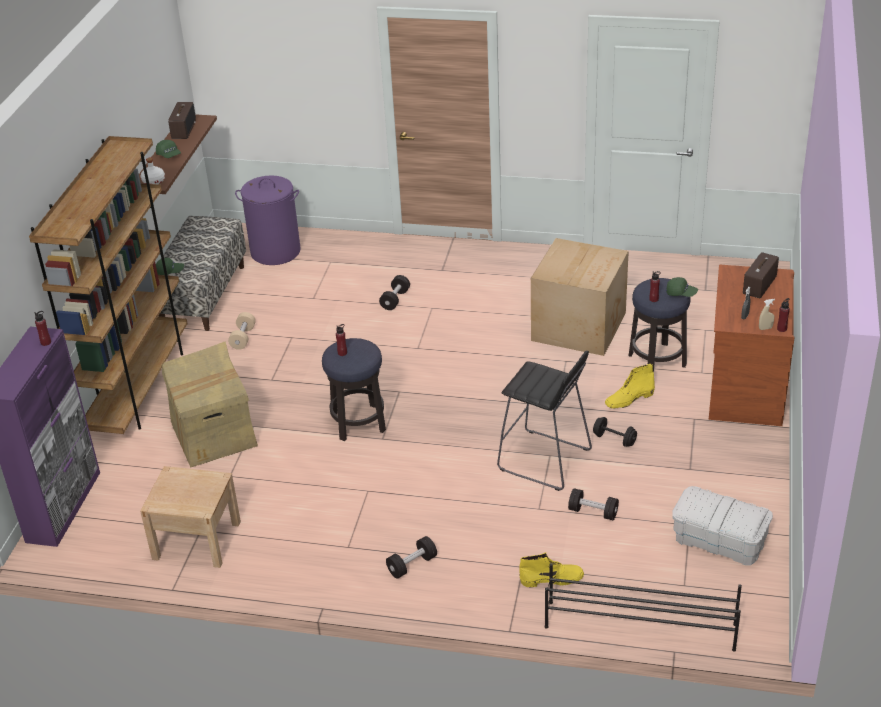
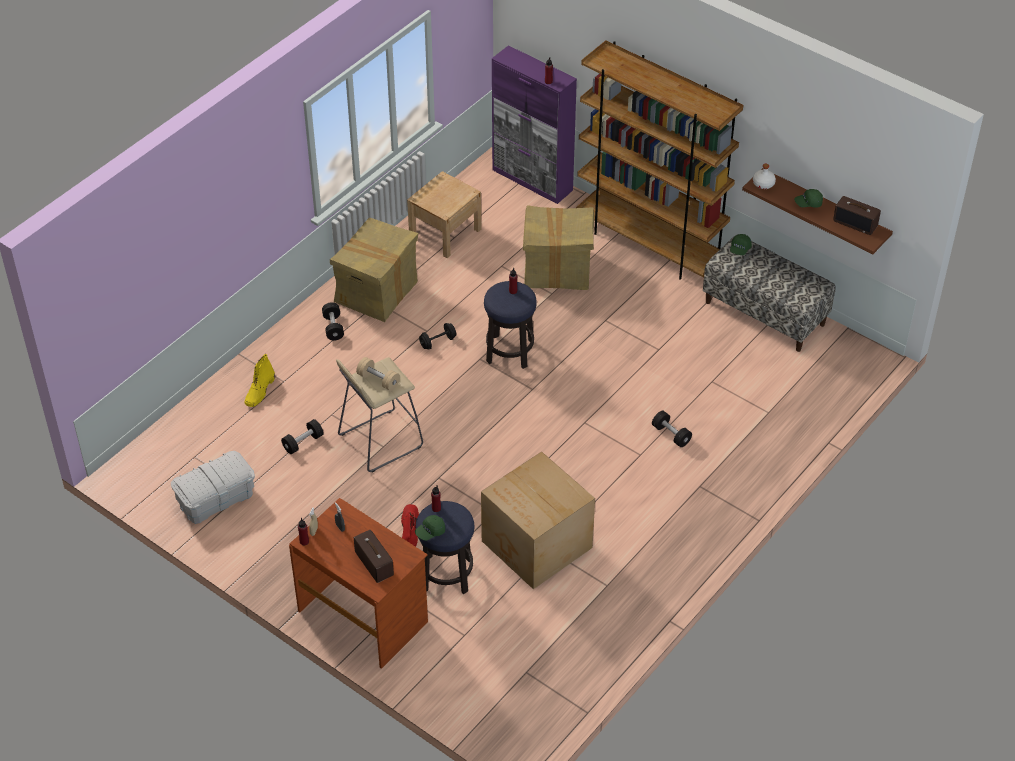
camera: 115 degrees right, 10 degrees up
beige dumbbell [228,312,256,350] -> beige dumbbell moved to [356,357,400,391]
purple laundry basket [235,176,300,265] -> none
black stool [497,351,592,491] -> beige stool [336,357,423,472]
black shoe rack [545,563,742,652] -> none
black dumbbell [593,417,637,447] -> black dumbbell moved to [419,323,456,349]
yellow boot [605,364,655,409] -> red boot [401,504,419,547]
none -> cardboard box [330,218,418,322]

